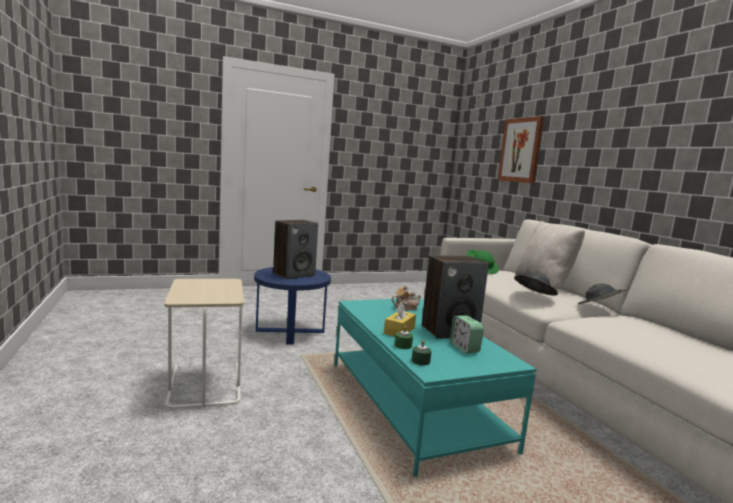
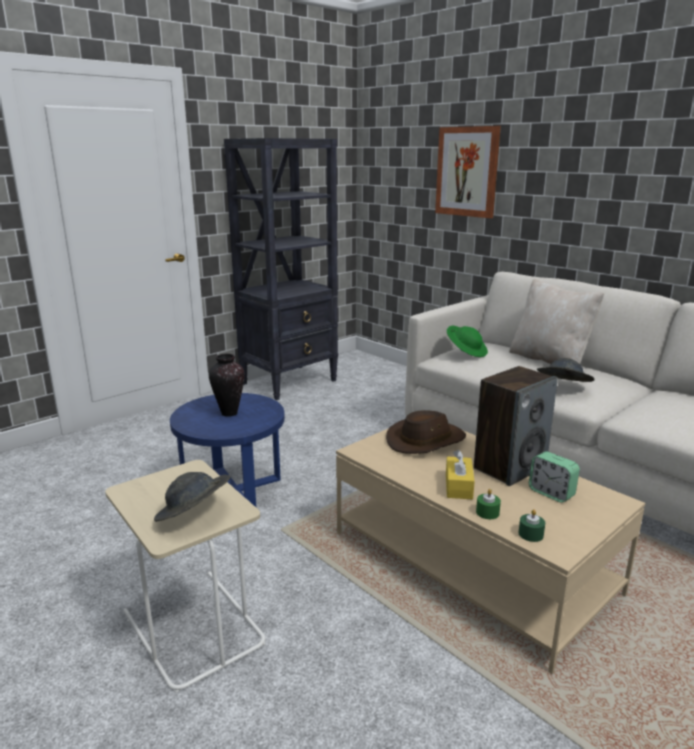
camera: 20 degrees left, 10 degrees up
speaker [273,220,318,279] -> vase [209,354,245,417]
turquoise coffee table [335,298,536,477] -> beige coffee table [336,428,645,674]
teapot [392,286,422,311] -> brown hat [386,410,466,454]
grey hat [578,284,626,304] -> grey hat moved to [154,472,231,522]
none -> black bookcase [224,138,338,400]

